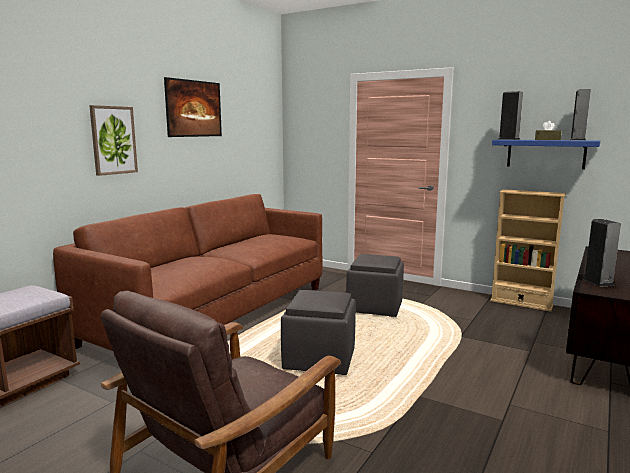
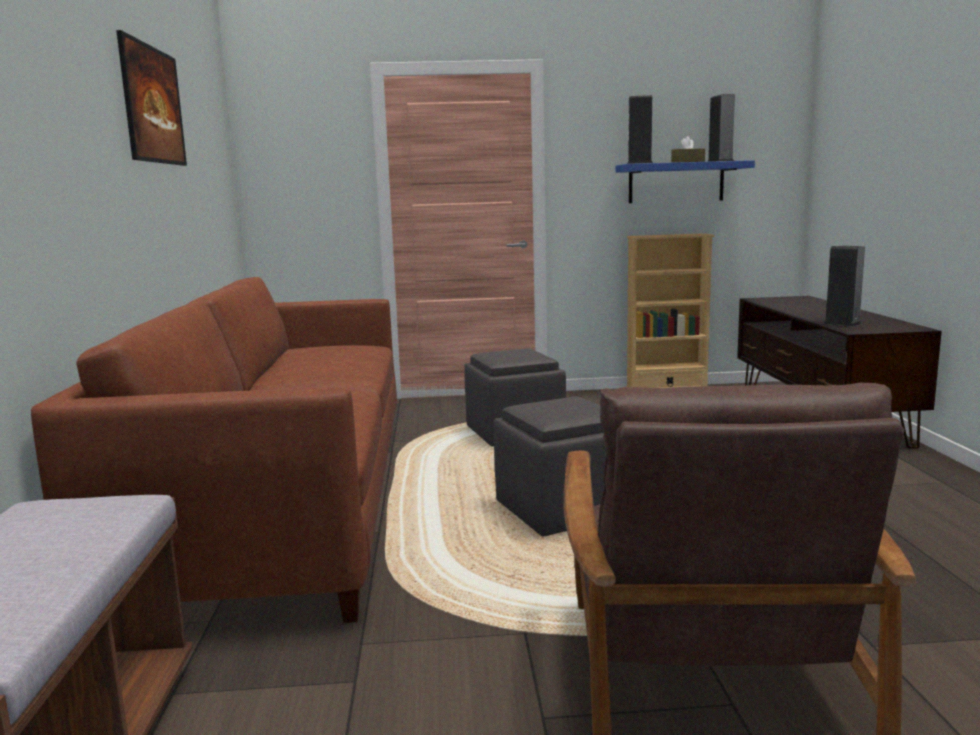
camera: 35 degrees left, 0 degrees up
picture [89,105,138,176] -> none

